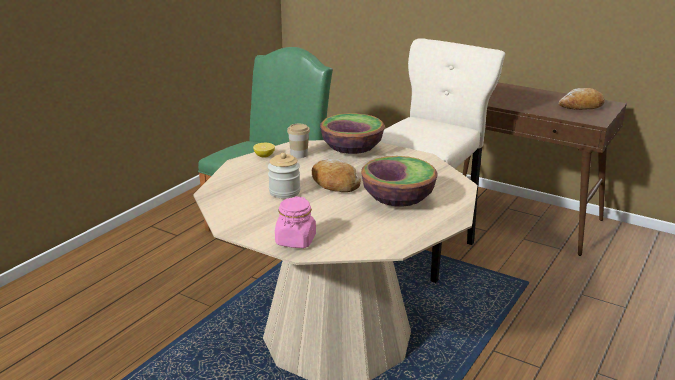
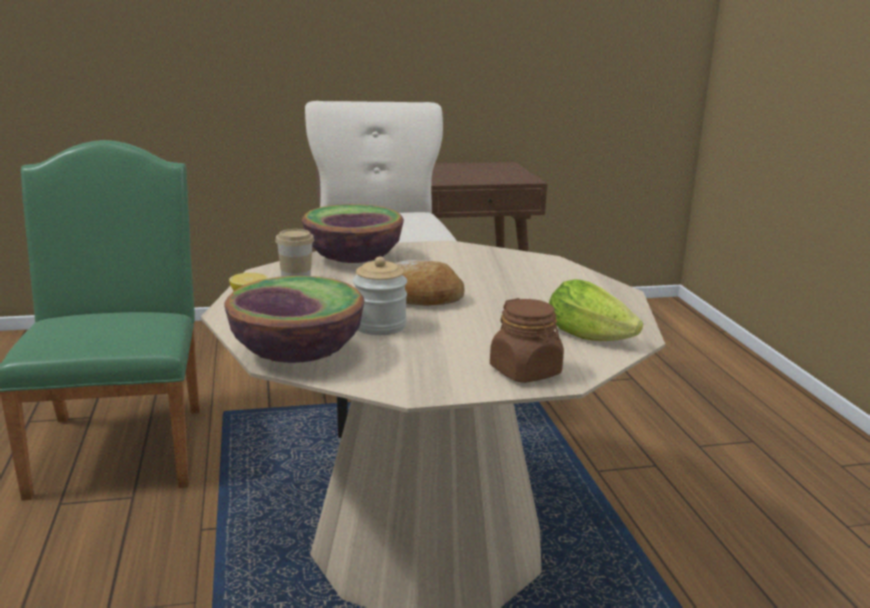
camera: 45 degrees left, 5 degrees down
pink jar [275,196,316,248] -> brown jar [490,298,564,383]
bowl [361,156,438,207] -> bowl moved to [224,276,364,363]
bread [559,88,605,110] -> none
none -> lettuce [549,280,643,341]

